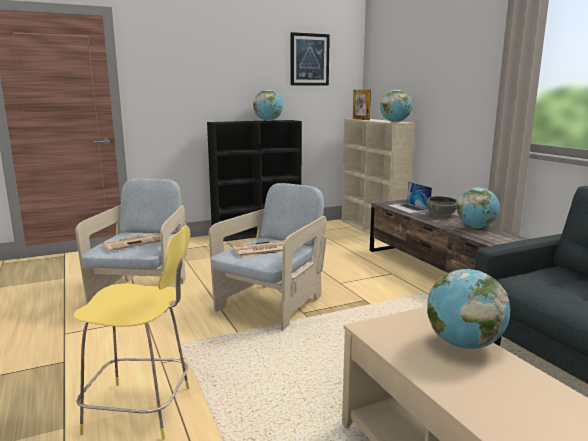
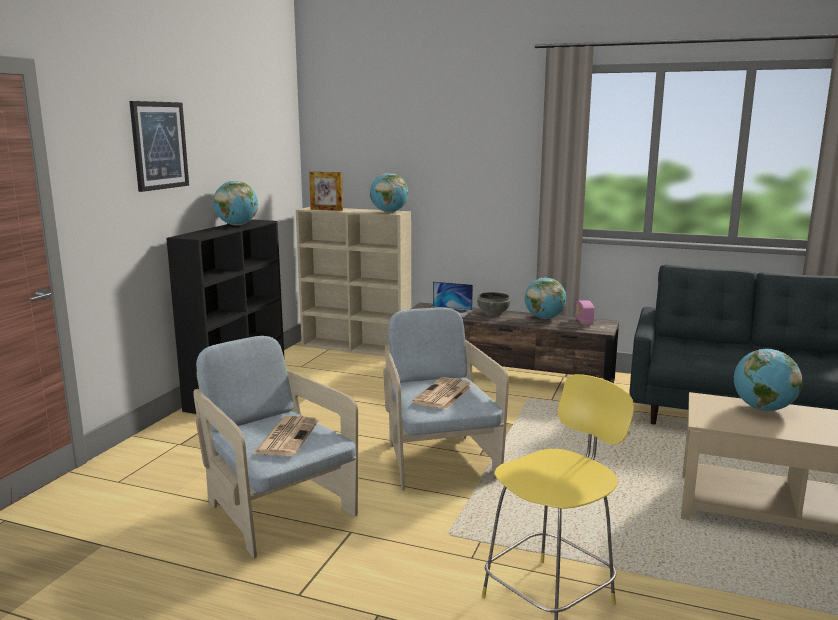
camera: 45 degrees left, 0 degrees up
picture [290,32,330,86] -> picture moved to [129,101,189,192]
none -> radio [575,300,594,325]

